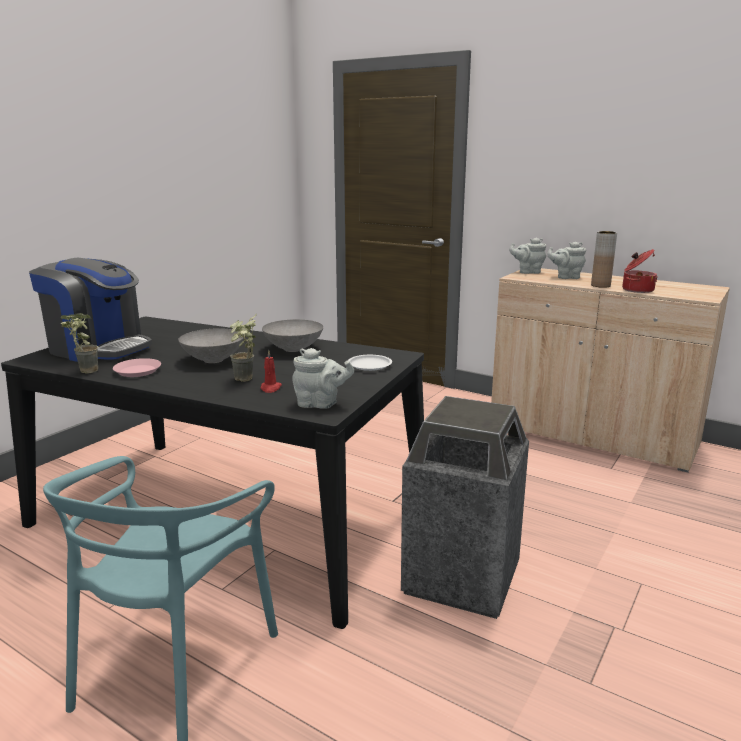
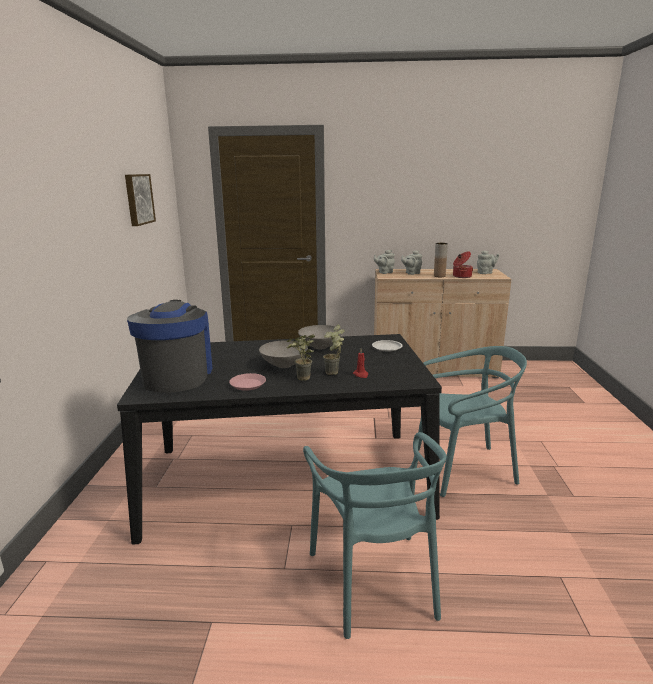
camera: 30 degrees left, 0 degrees up
coffee machine [29,258,152,362] -> coffee machine turned 90 degrees counterclockwise [127,300,212,393]
potted plant [61,313,98,374] -> potted plant moved to [287,334,315,381]
grey teapot [292,348,354,409] -> grey teapot moved to [477,250,499,274]
trash can [401,396,529,619] -> turquoise chair [418,346,527,497]
none -> picture [125,174,156,226]

